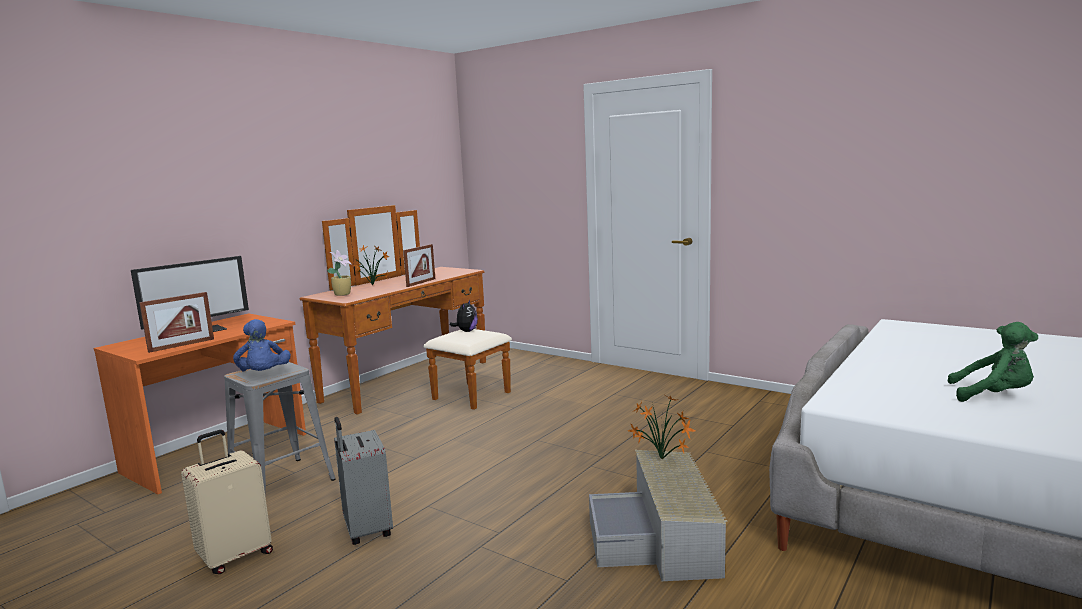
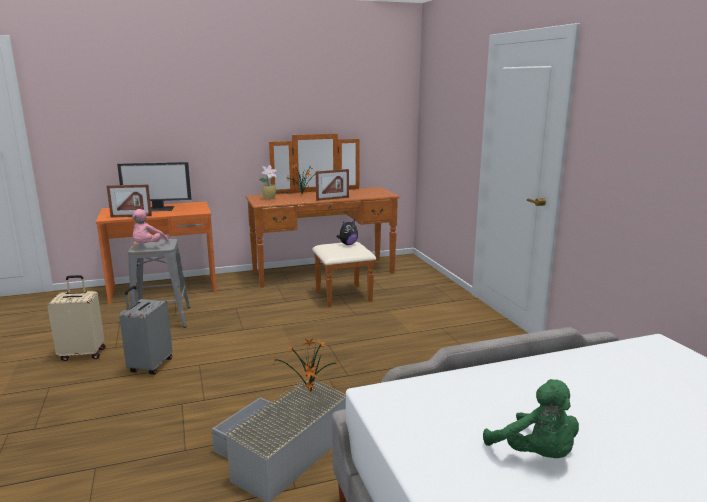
camera: 35 degrees right, 5 degrees up
blue plush toy [233,319,291,372] -> pink plush toy [132,209,169,243]

